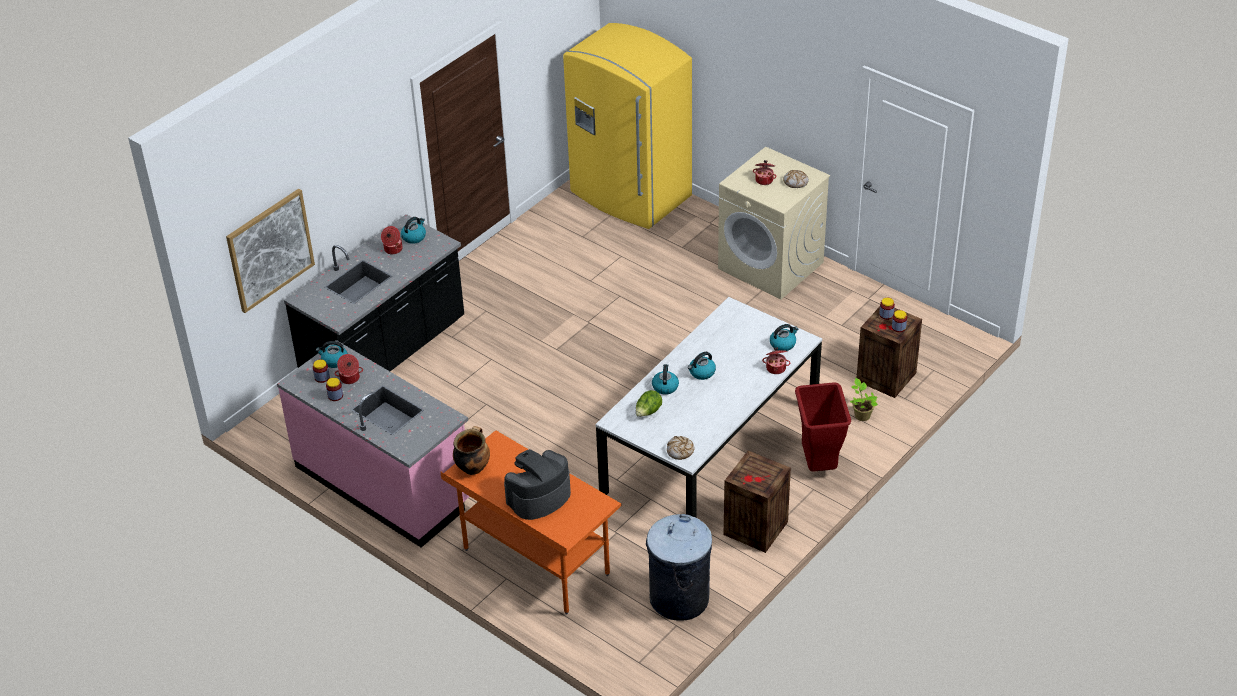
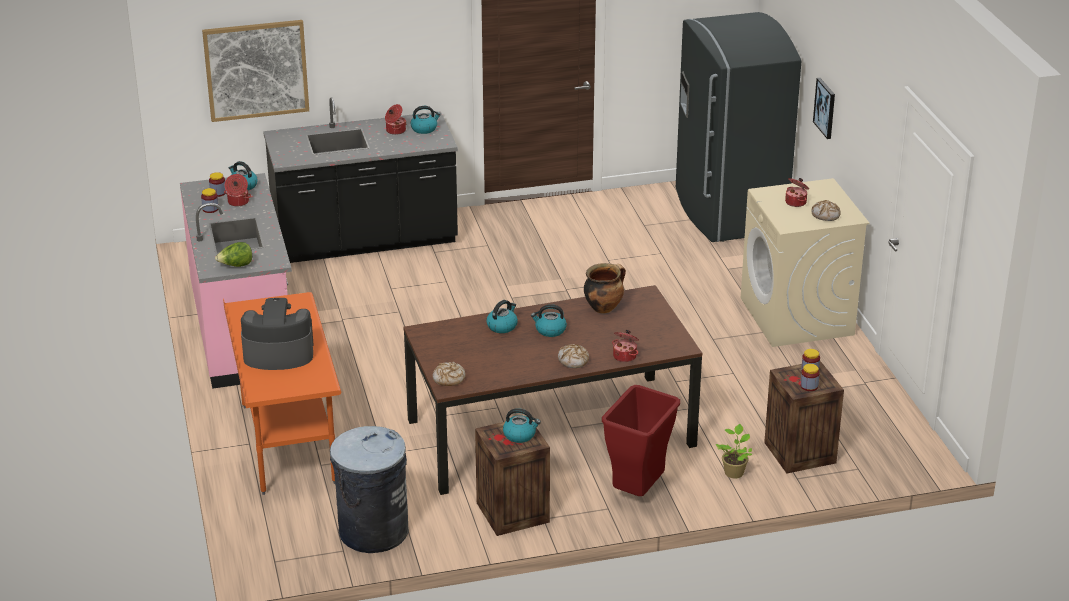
camera: 35 degrees right, 10 degrees down
cooking pot [453,426,490,475] -> cooking pot moved to [584,263,626,313]
yellow fridge [563,23,692,229] -> grey fridge [676,12,801,242]
white dining table [595,297,822,517] -> brown dining table [403,285,702,495]
lettuce [636,390,662,417] -> lettuce moved to [215,242,252,267]
kettle [770,324,799,351] -> kettle moved to [503,408,541,443]
none -> bread [558,344,589,368]
none -> picture [813,78,835,139]

